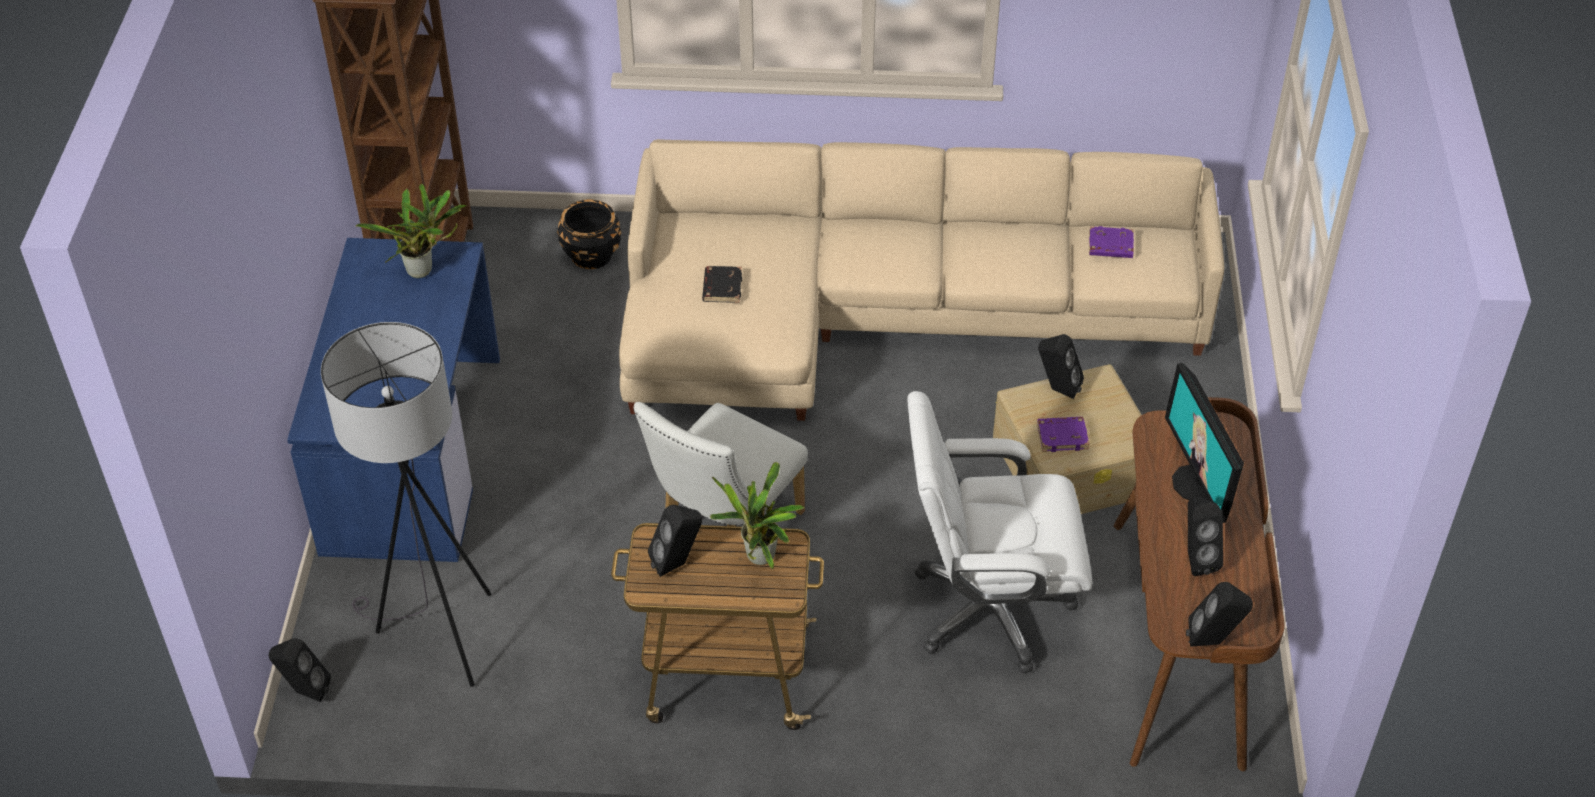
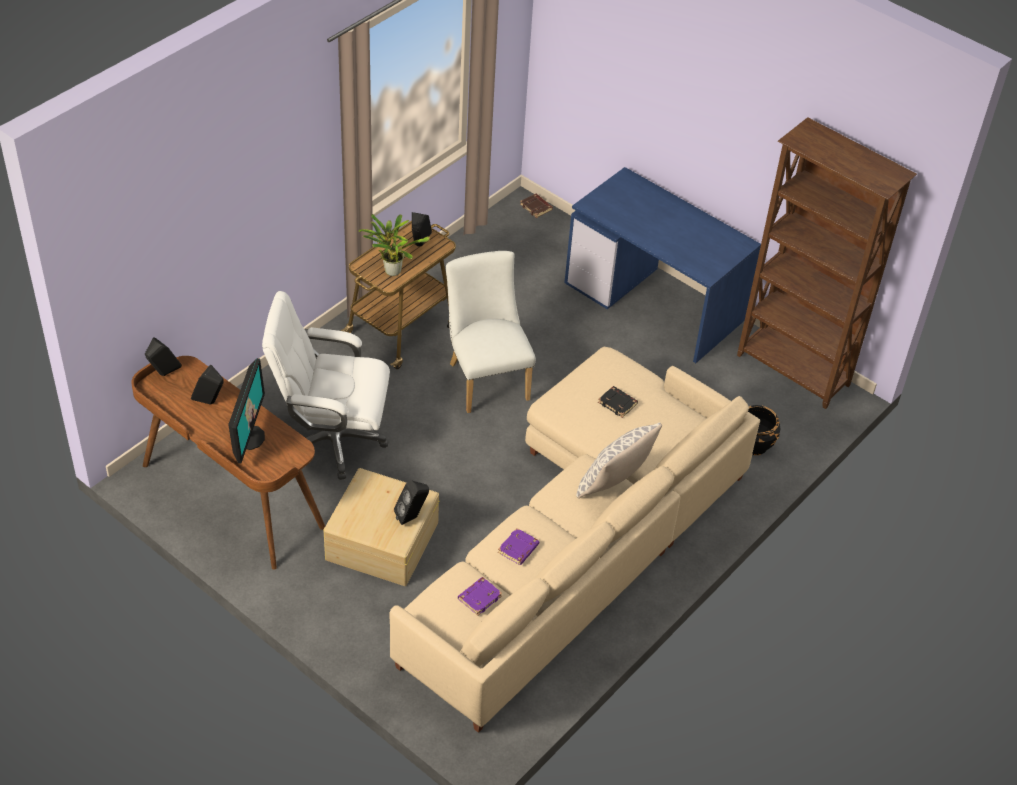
camera: 125 degrees right, 0 degrees up
black speaker [269,638,331,702] -> brown book [520,194,553,218]
grey floor lamp [321,322,491,687] -> none
potted plant [356,184,467,278] -> none
white office chair [907,391,1093,674] -> white office chair turned 120 degrees counterclockwise [262,291,390,480]
purple book [1037,417,1090,452] -> purple book moved to [498,528,539,565]
monitor [1165,363,1244,523] -> monitor turned 75 degrees clockwise [228,358,265,463]
none -> pillow [576,422,662,499]

